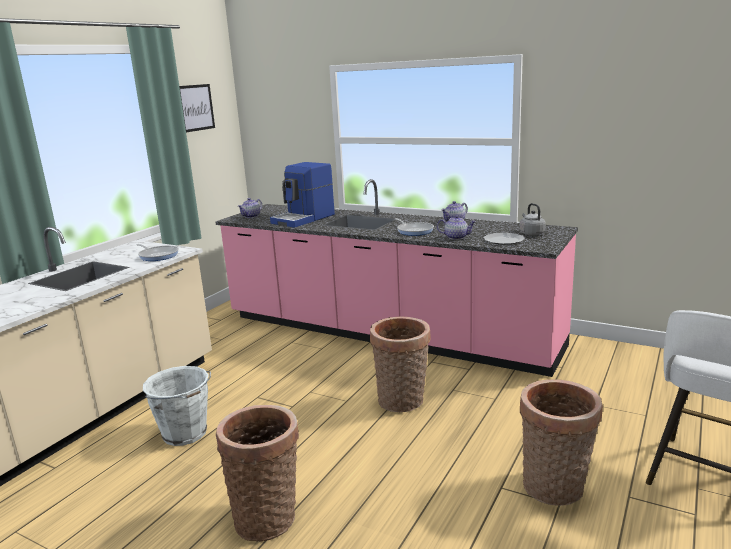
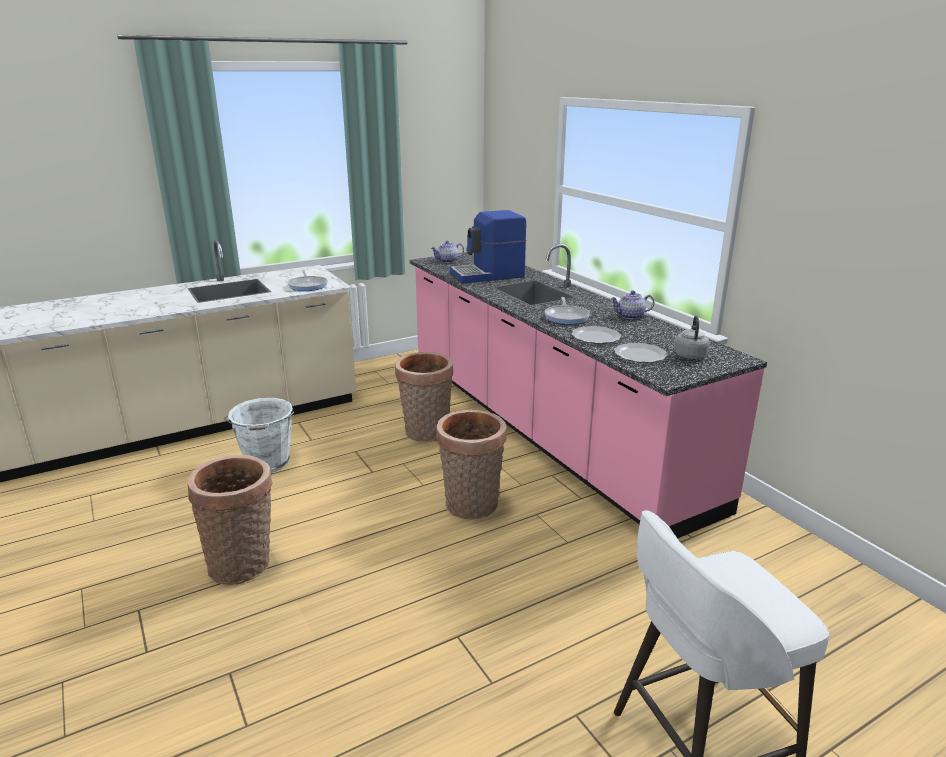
camera: 30 degrees right, 5 degrees up
picture [179,84,215,132] -> none
teapot [437,215,476,240] -> plate [571,326,621,344]
basket [520,379,603,506] -> basket moved to [395,352,453,442]

